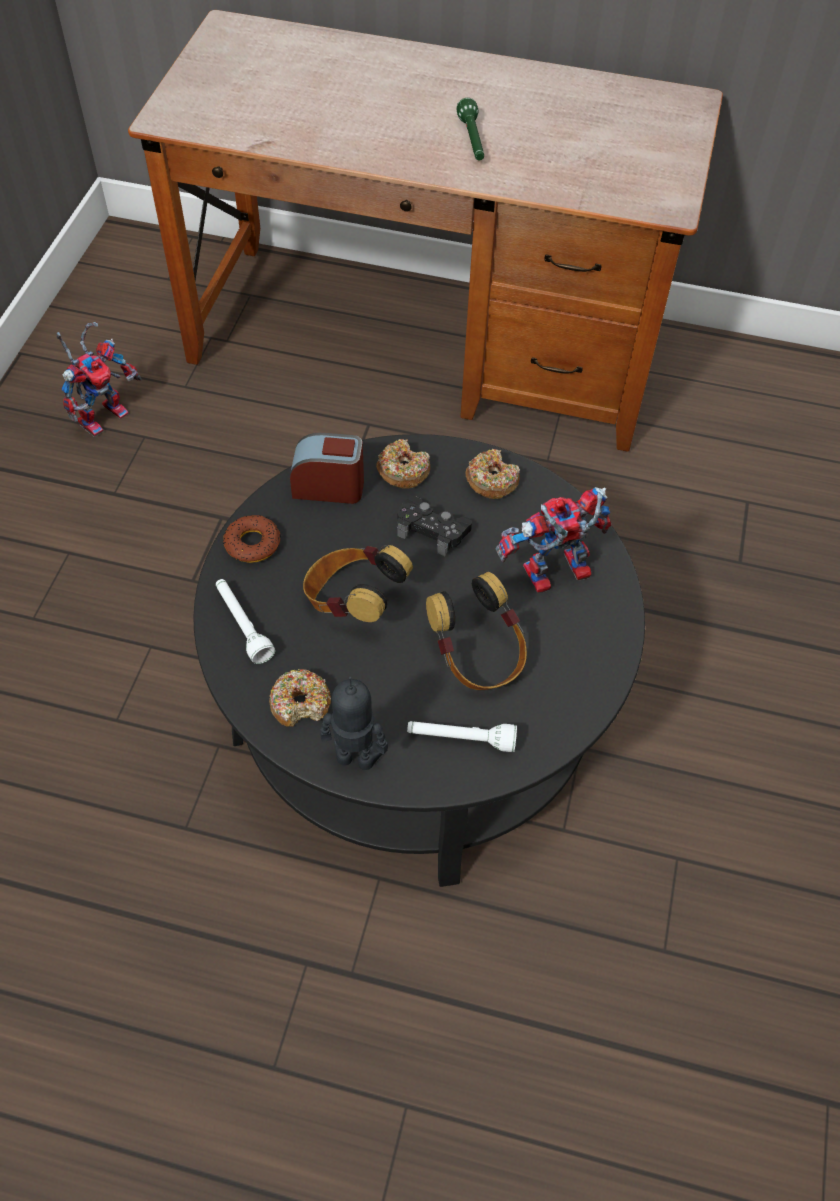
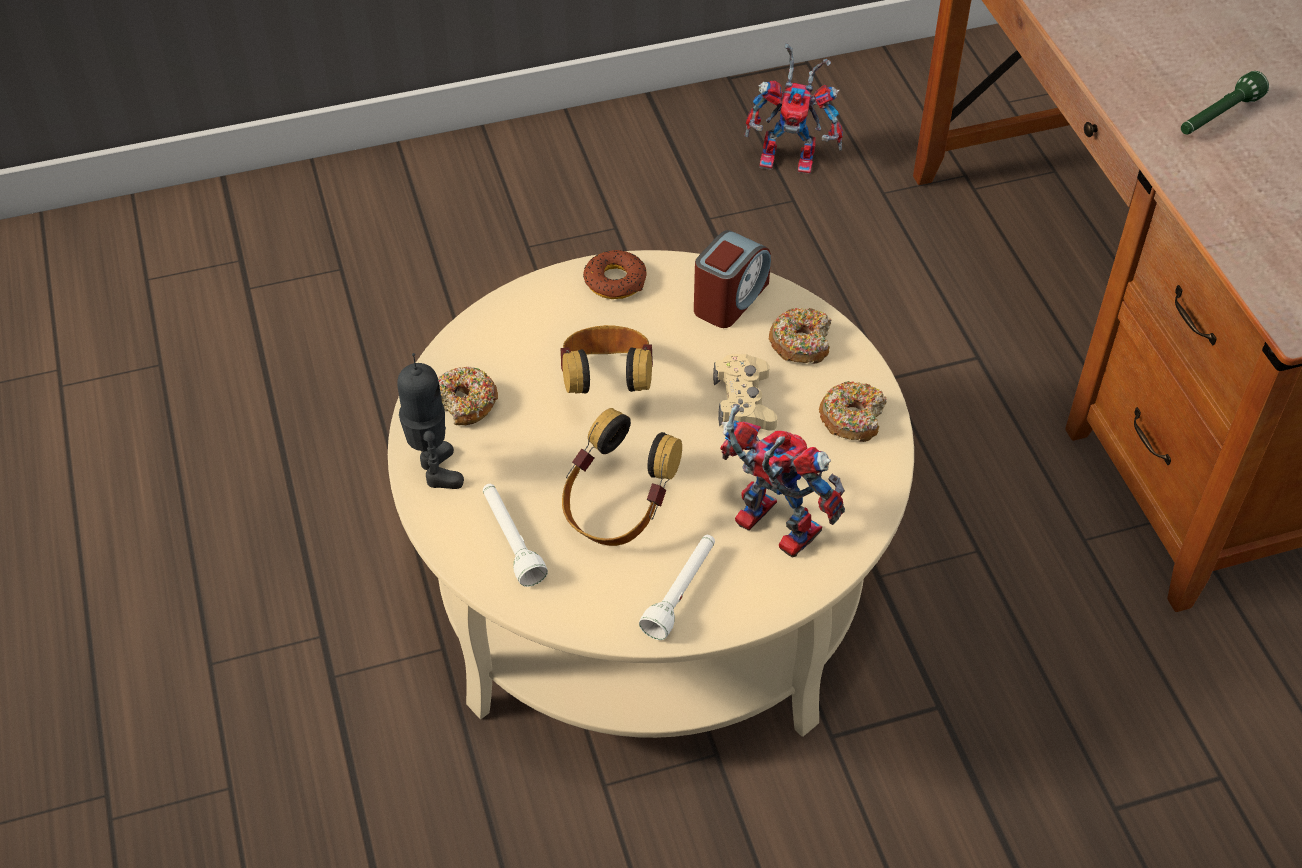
camera: 60 degrees right, 5 degrees down
black coffee table [193,434,645,887] -> beige coffee table [388,250,914,738]
white flashlight [216,579,275,664] -> white flashlight moved to [639,535,715,640]
alarm clock [290,433,364,504] -> alarm clock turned 60 degrees clockwise [694,230,771,328]
black game controller [397,496,472,556] -> beige game controller [713,354,778,431]

